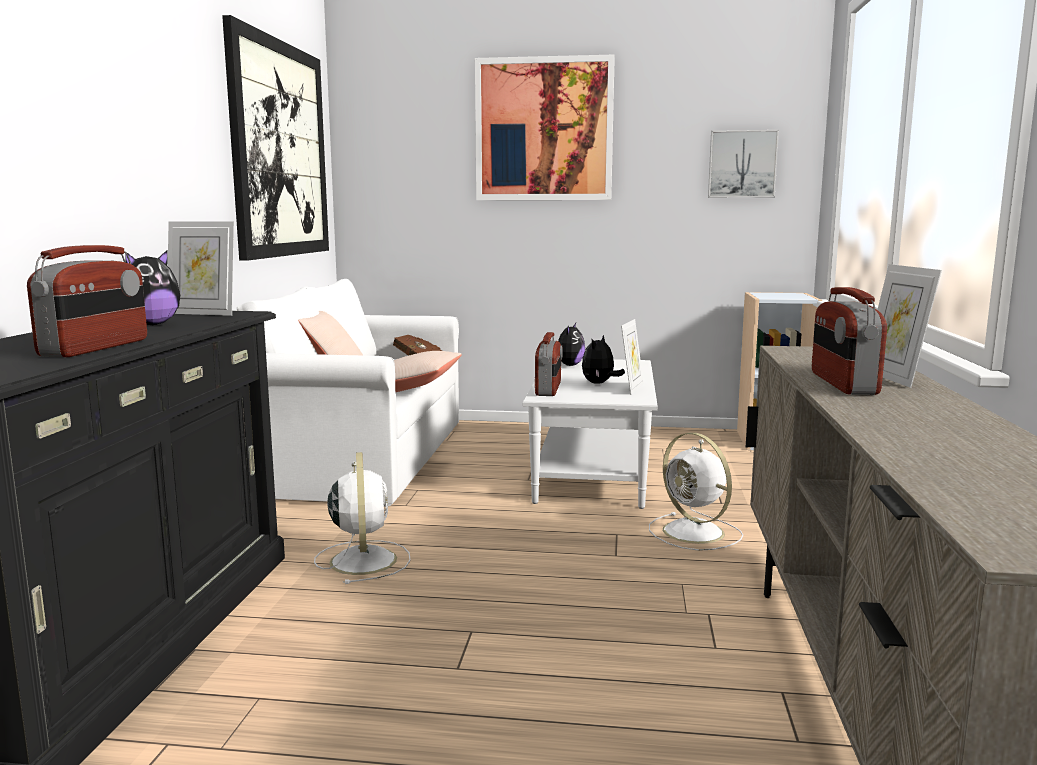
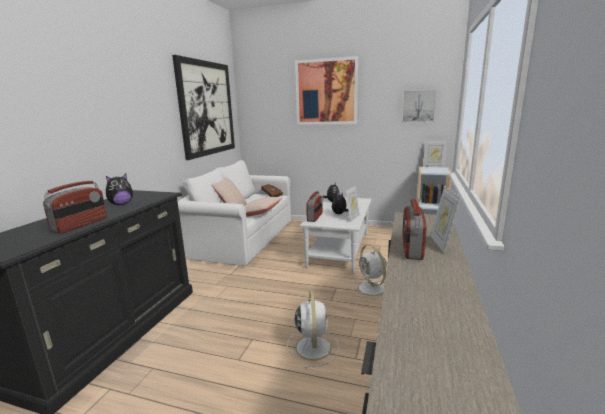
camera: 10 degrees right, 5 degrees up
picture frame [168,221,234,316] -> picture frame moved to [423,141,447,168]
white fan [314,452,411,584] -> white fan moved to [287,290,339,368]

